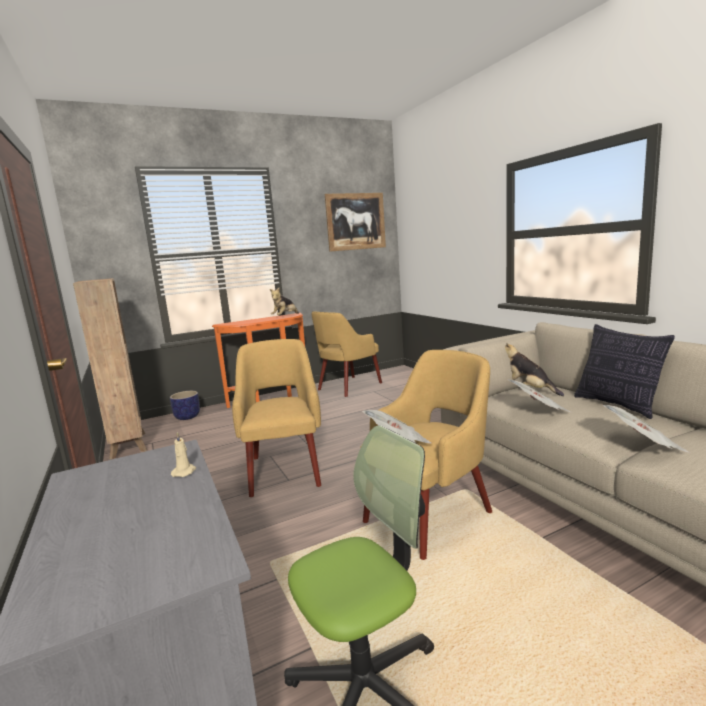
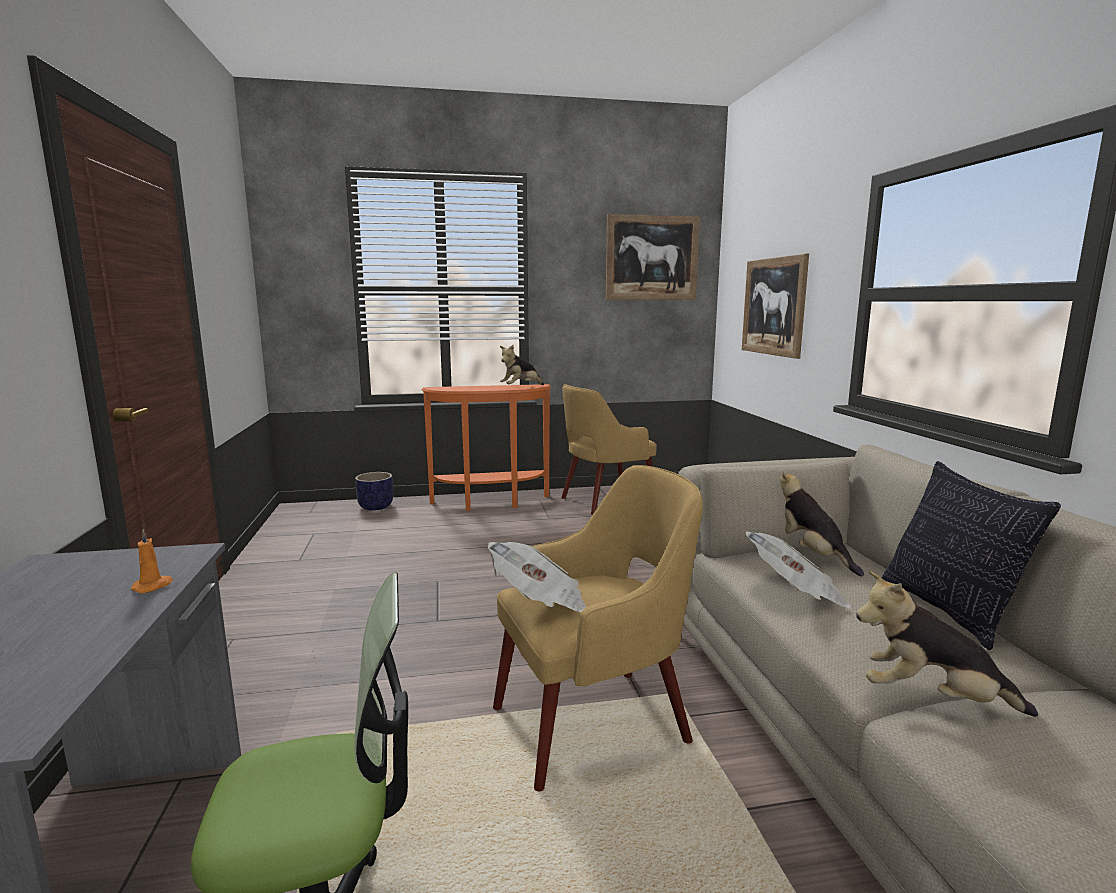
camera: 15 degrees right, 0 degrees up
brown bookcase [73,278,147,459] -> none
beige candle [171,432,196,477] -> orange candle [131,529,173,593]
yellow armchair [232,339,321,497] -> none
newspaper [602,405,691,453] -> plush toy [856,571,1038,717]
none -> picture [742,254,809,359]

